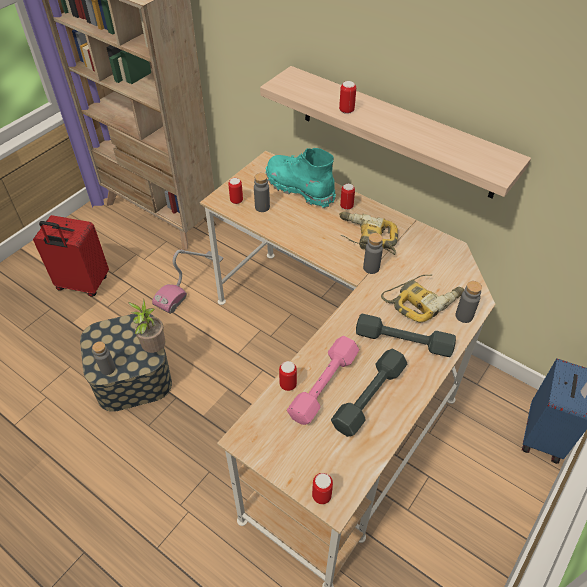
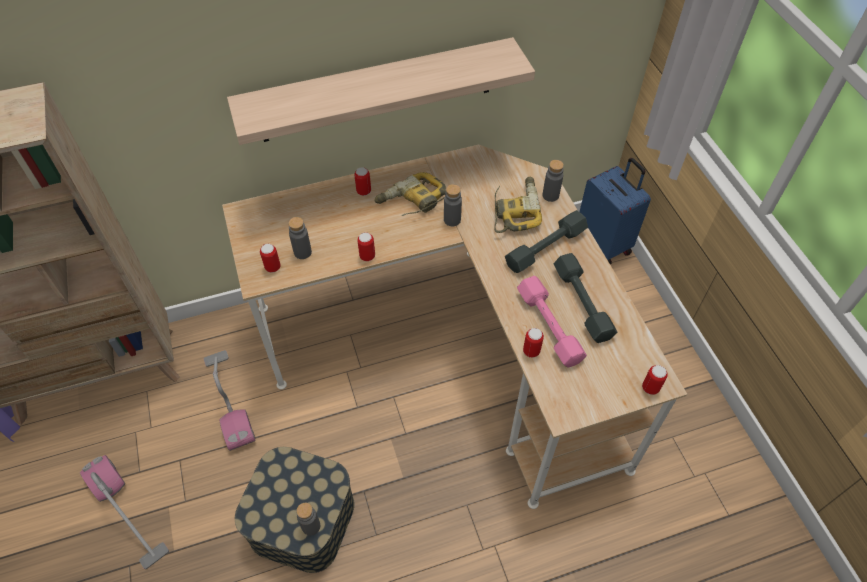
camera: 55 degrees left, 5 degrees up
red suitcase [33,215,109,297] -> vacuum cleaner [80,455,169,569]
potted plant [129,298,166,353] -> none
turquoise boot [265,148,336,208] -> none
can [339,81,356,114] -> can moved to [357,232,375,261]

